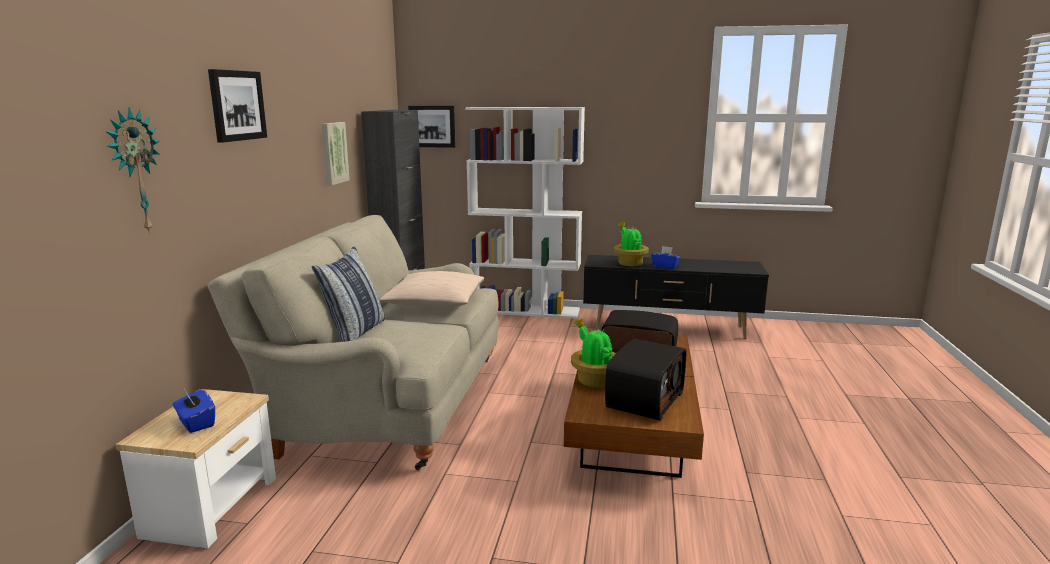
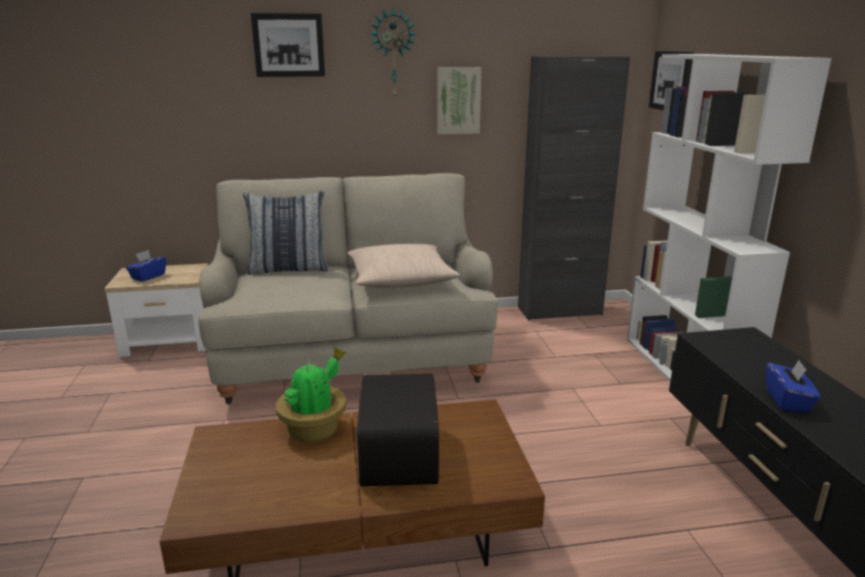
camera: 70 degrees right, 5 degrees up
wall clock [107,108,160,234] -> wall clock moved to [369,8,417,99]
radio [605,339,686,421] -> none
potted plant [614,222,649,266] -> none

